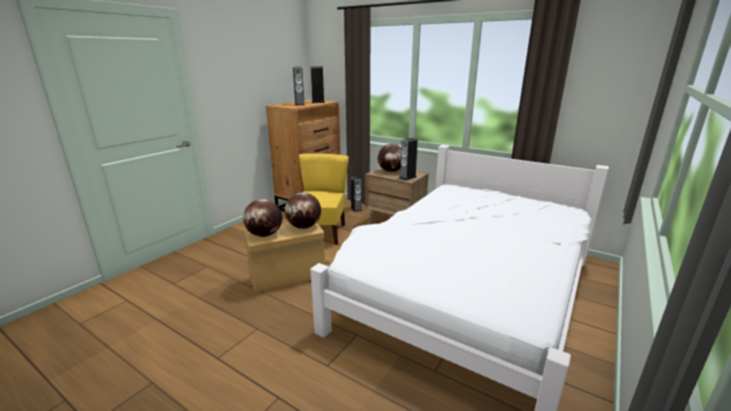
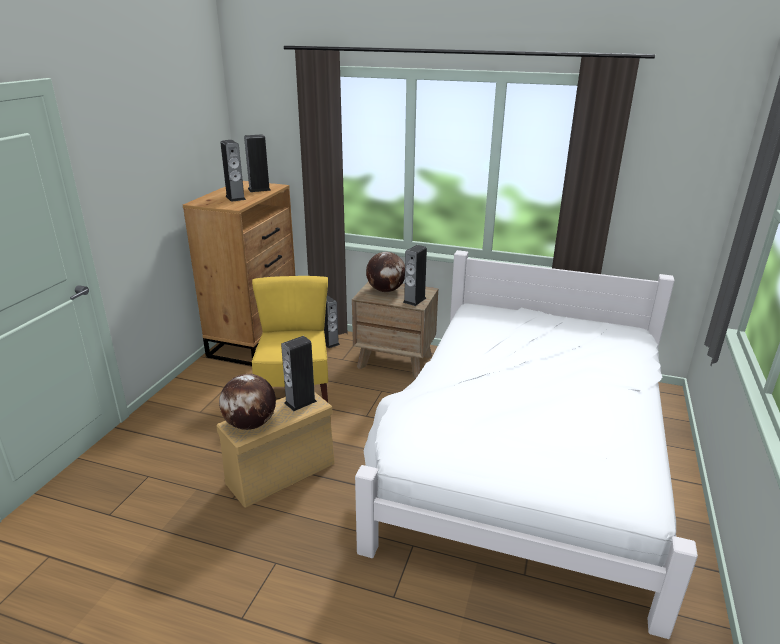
camera: 15 degrees left, 5 degrees up
globe [285,192,321,229] -> speaker [281,336,317,411]

